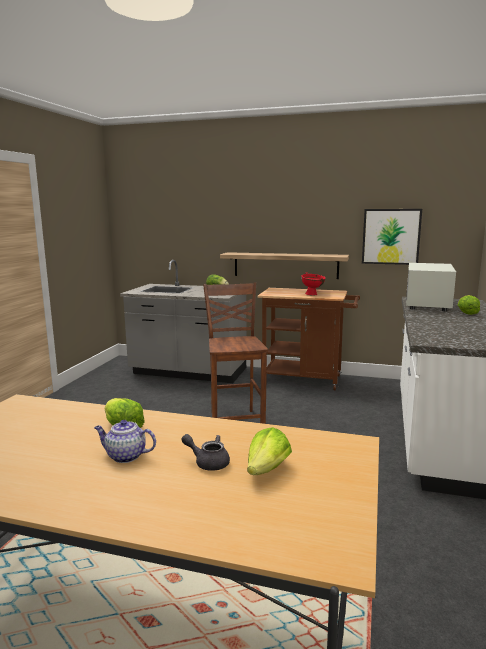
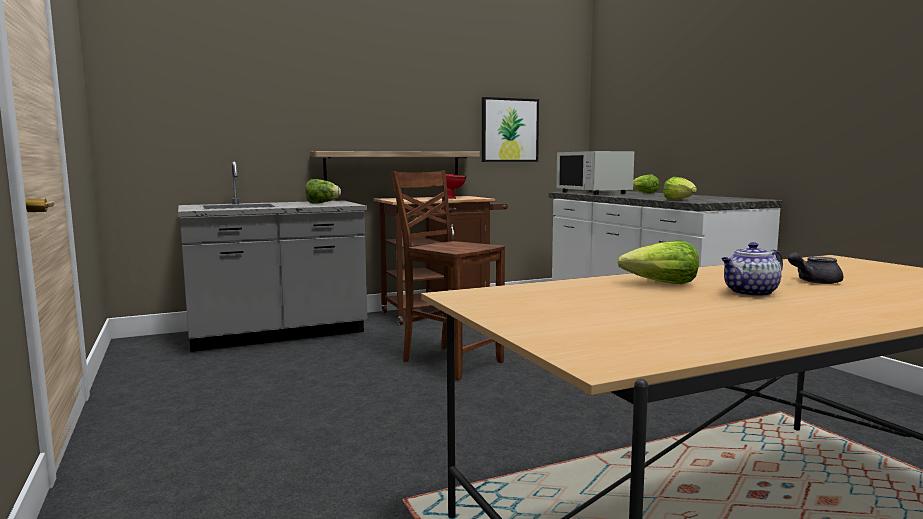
camera: 40 degrees left, 5 degrees down
lettuce [247,427,292,475] -> lettuce moved to [663,177,697,200]

